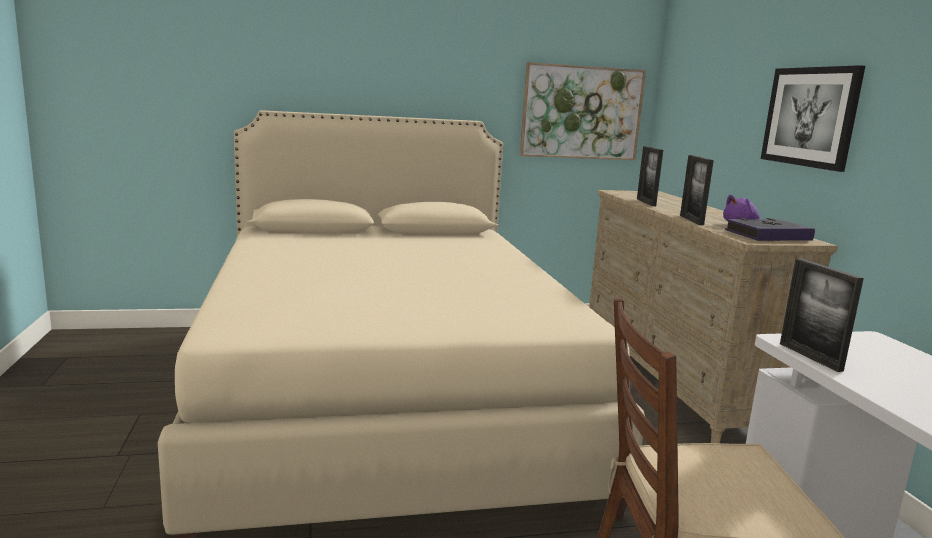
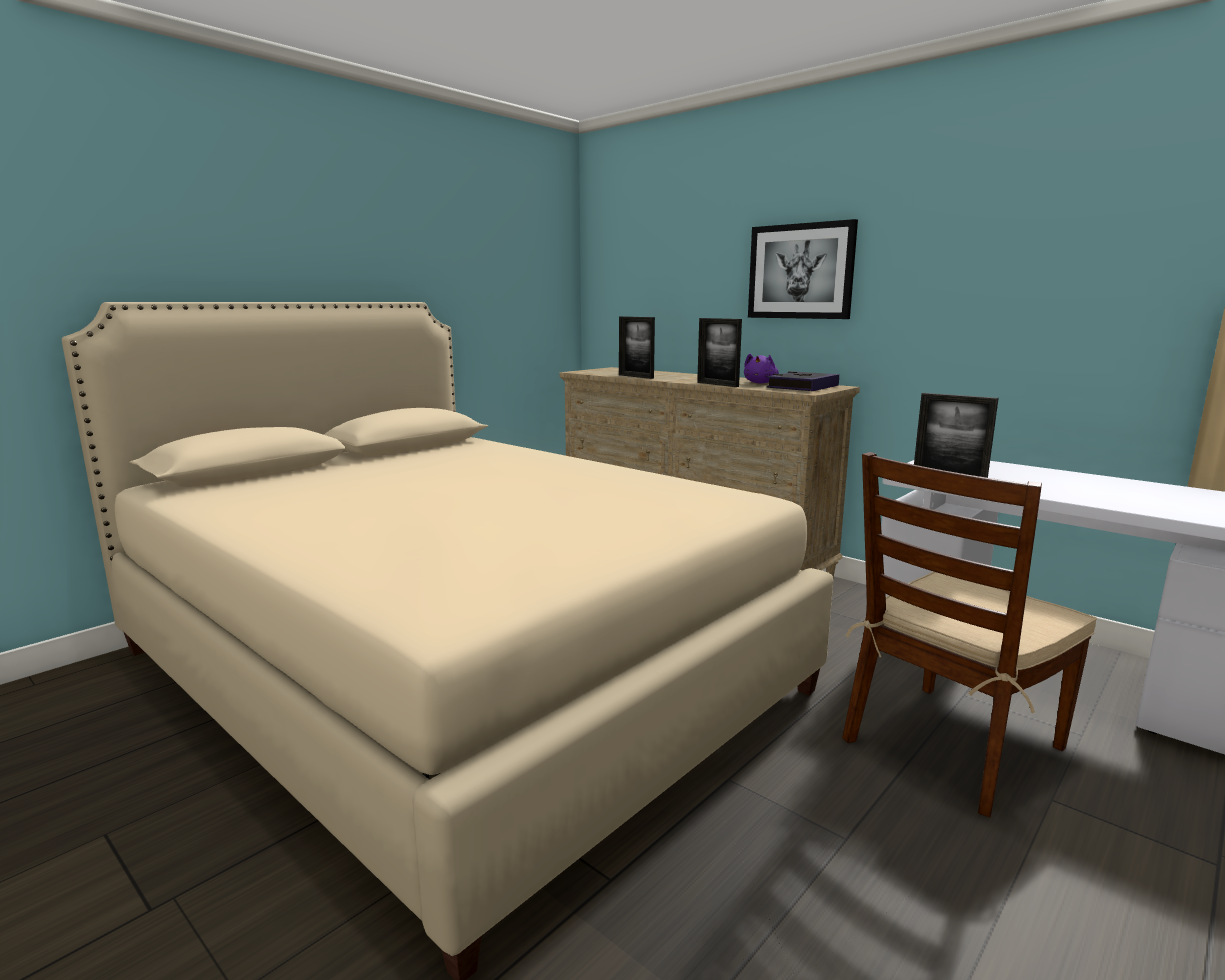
camera: 35 degrees left, 0 degrees up
picture [520,62,646,160] -> none

